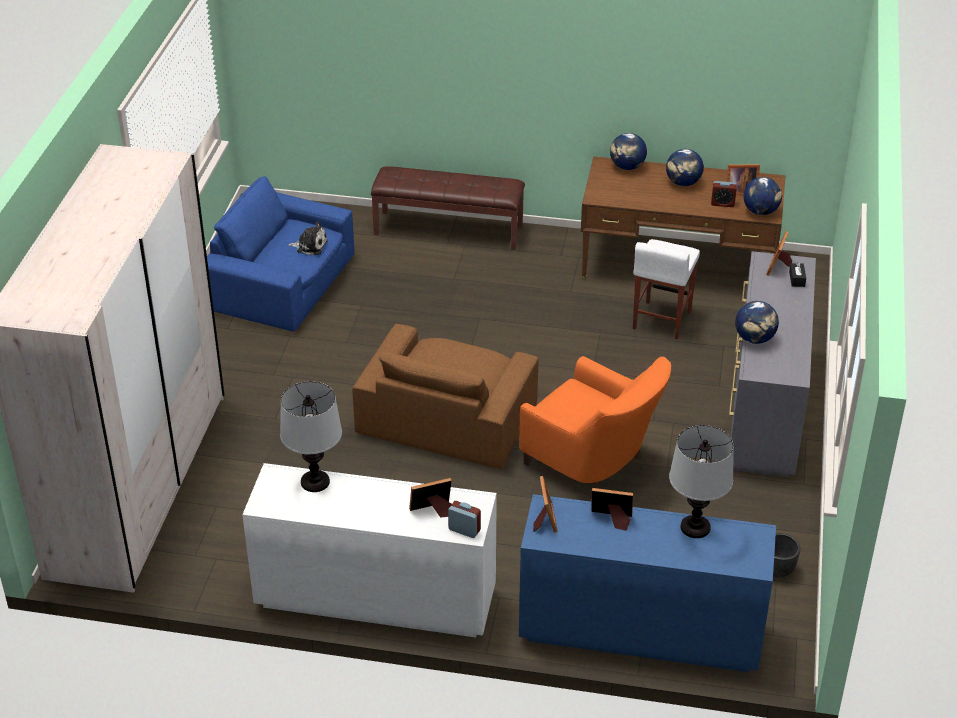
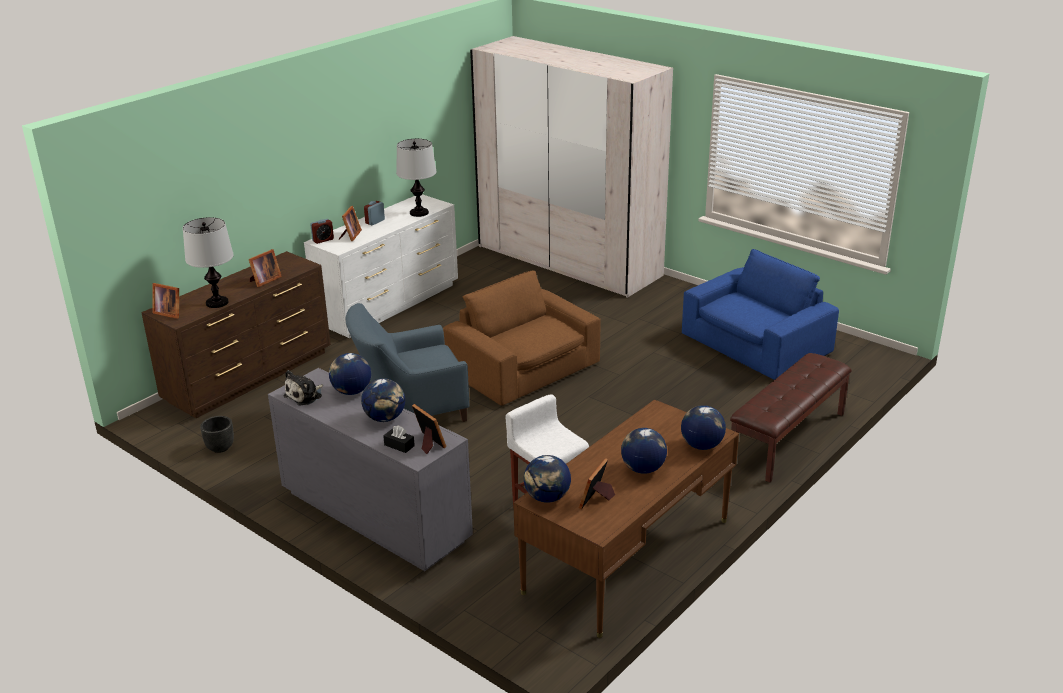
camera: 120 degrees right, 10 degrees down
plush toy [289,221,328,255] -> plush toy moved to [283,370,323,406]
orange armchair [519,356,671,489] -> blue armchair [346,303,469,422]
blue dresser [519,494,776,672] -> brown dresser [141,251,331,418]
picture frame [533,476,558,533] -> picture frame moved to [153,283,179,319]
alarm clock [711,181,737,207] -> alarm clock moved to [364,201,385,225]
none -> globe [361,378,405,422]

